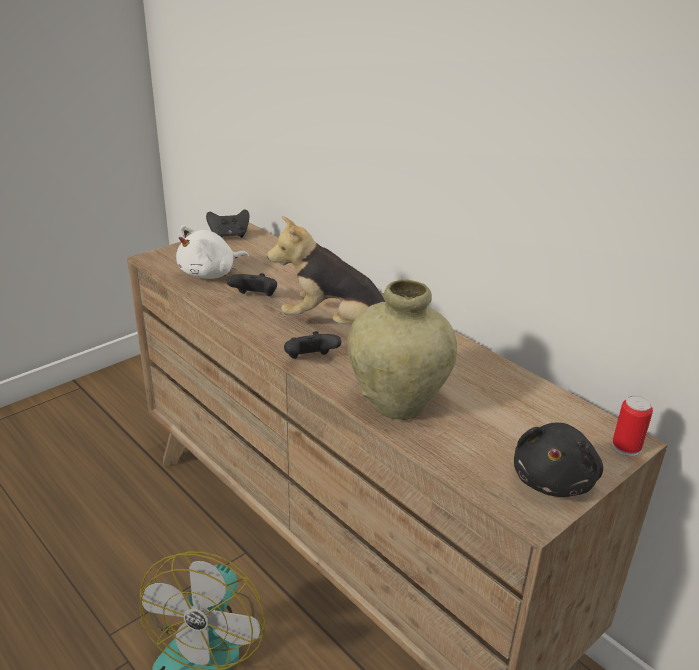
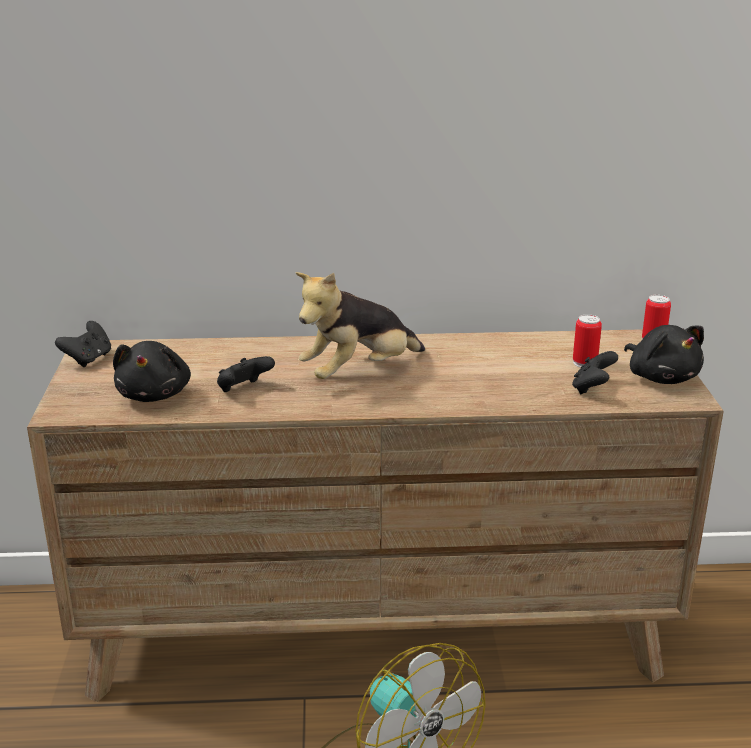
camera: 50 degrees left, 5 degrees down
white plush toy [176,225,249,279] -> black plush toy [113,341,191,402]
black game controller [284,331,342,359] -> black game controller moved to [572,351,618,395]
beige vase [347,279,457,420] -> none
none -> can [573,314,602,368]

